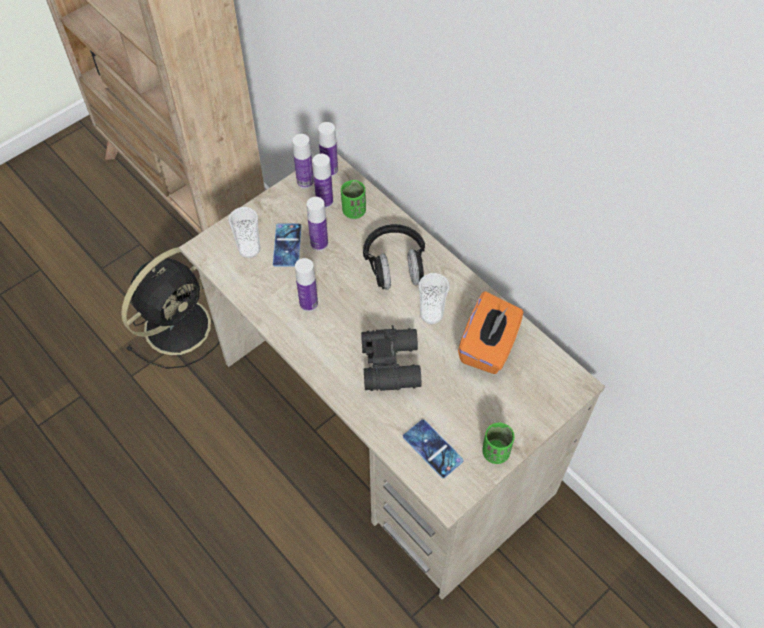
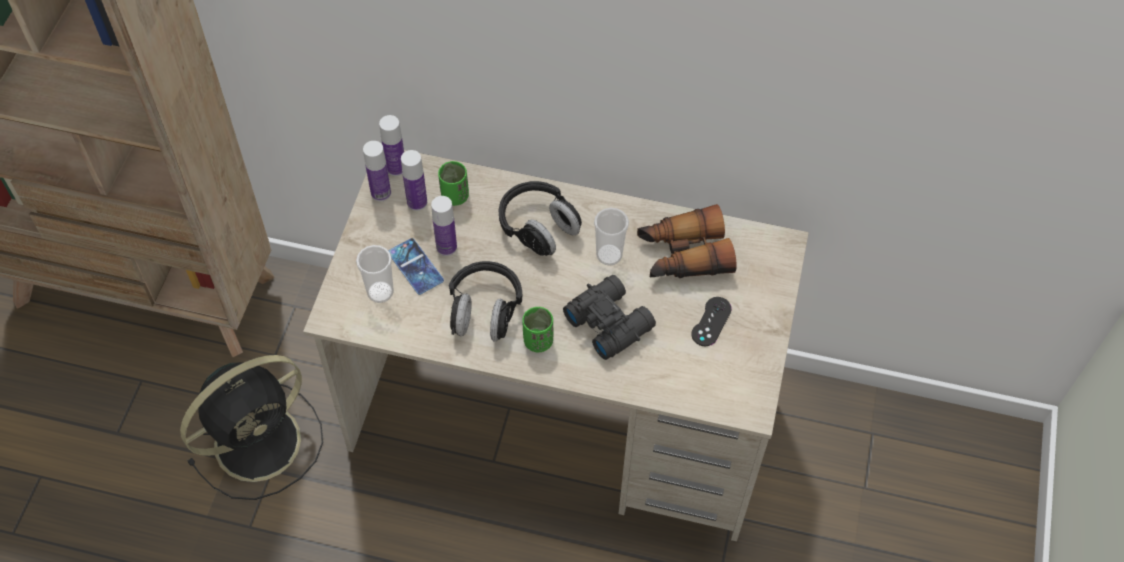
camera: 35 degrees left, 0 degrees up
black fan [121,247,220,369] -> black fan turned 45 degrees clockwise [180,355,323,500]
bottle [295,258,318,312] -> black headphones [449,261,522,341]
phone [403,419,464,478] -> none
orange tissue box [458,291,523,374] -> binoculars [637,204,737,278]
green cup [482,423,515,464] -> green cup moved to [522,307,553,352]
none -> black game controller [691,297,732,346]

